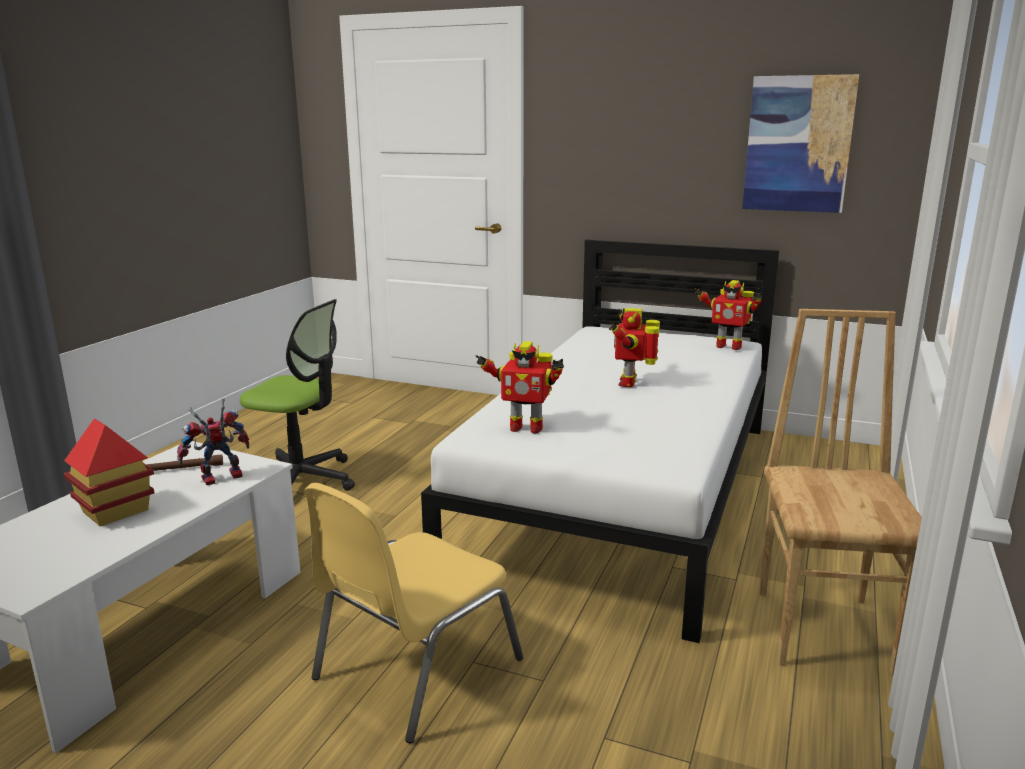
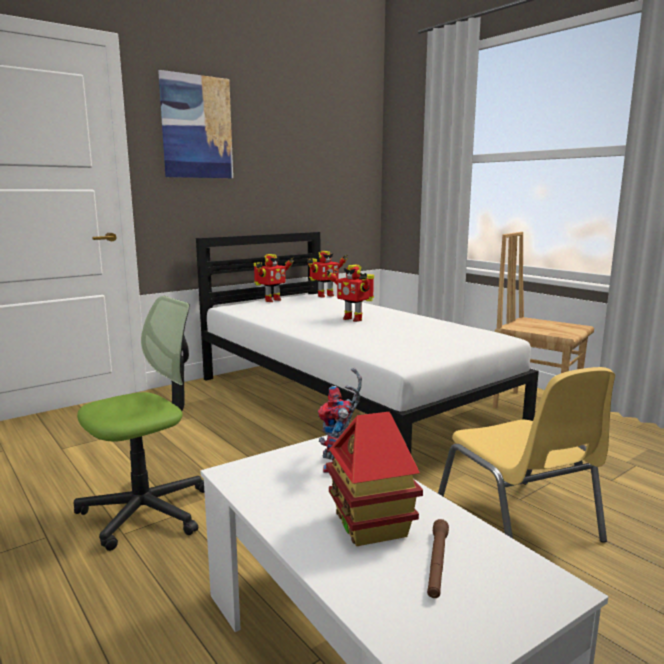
camera: 60 degrees left, 5 degrees down
brown flashlight [146,454,223,471] -> brown flashlight moved to [427,519,449,598]
toy robot [475,341,564,434] -> toy robot moved to [254,254,294,302]
picture [742,74,859,213] -> picture moved to [158,70,233,178]

